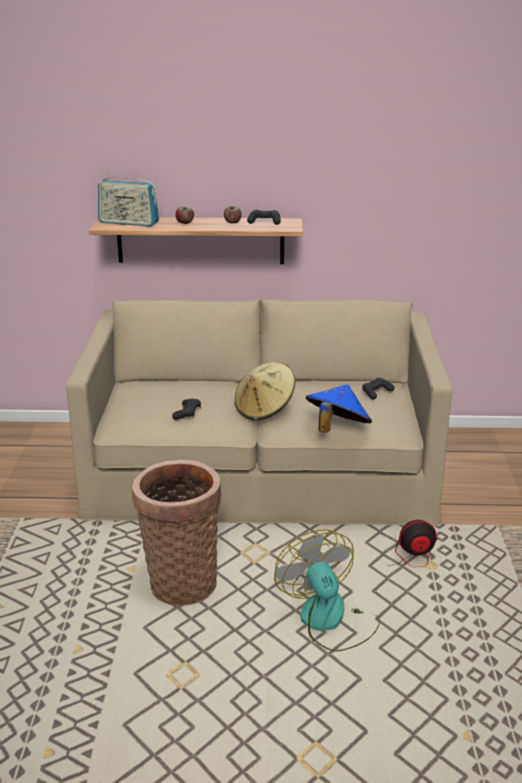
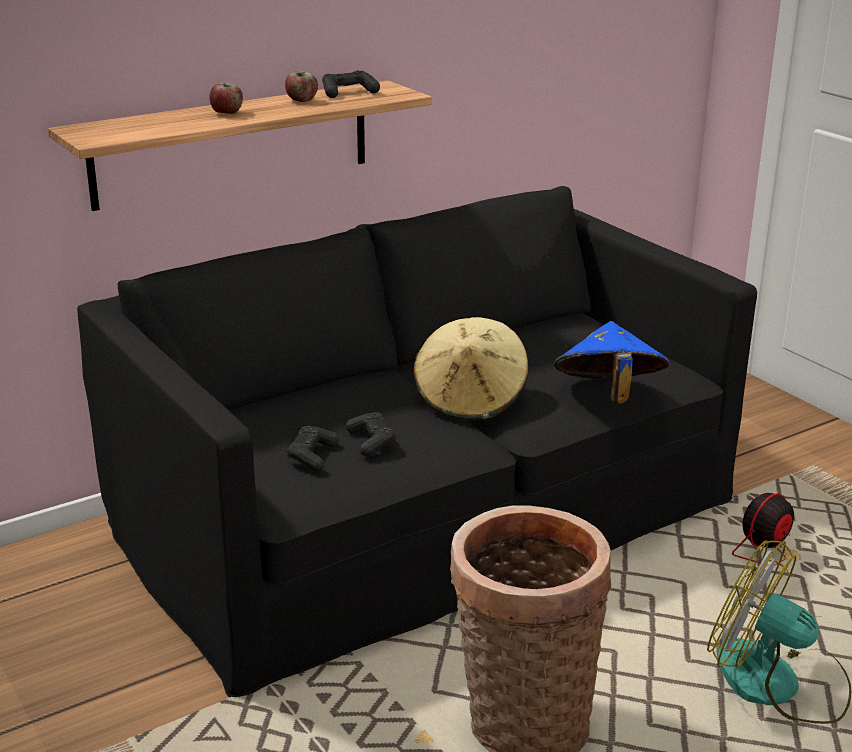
camera: 35 degrees left, 0 degrees up
beige sofa [66,298,452,526] -> black sofa [77,186,757,697]
radio [98,171,159,227] -> none
black game controller [362,378,395,400] -> black game controller moved to [287,426,339,471]

